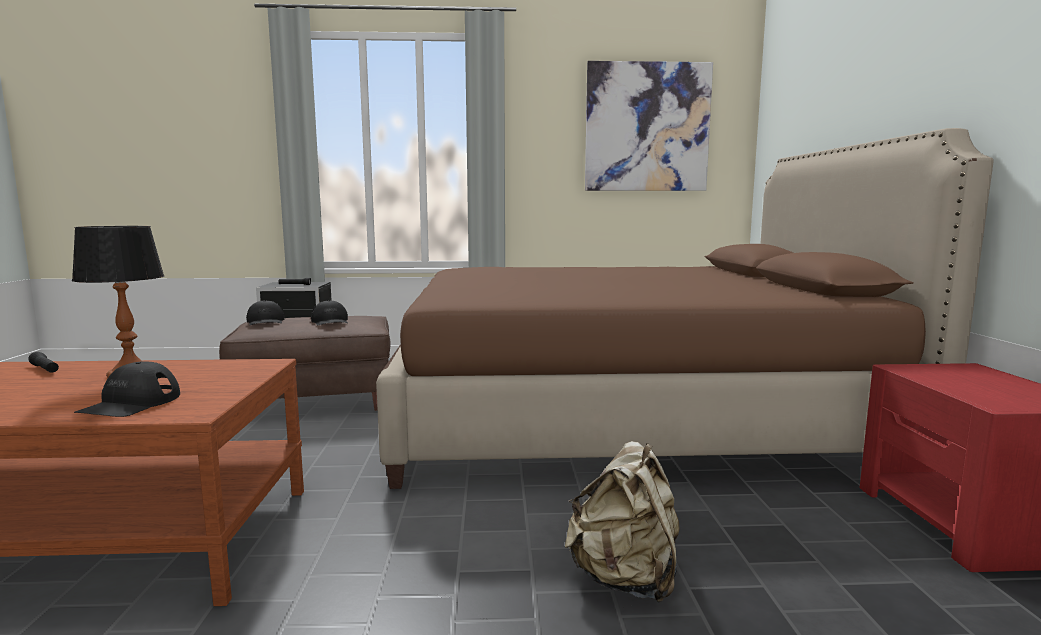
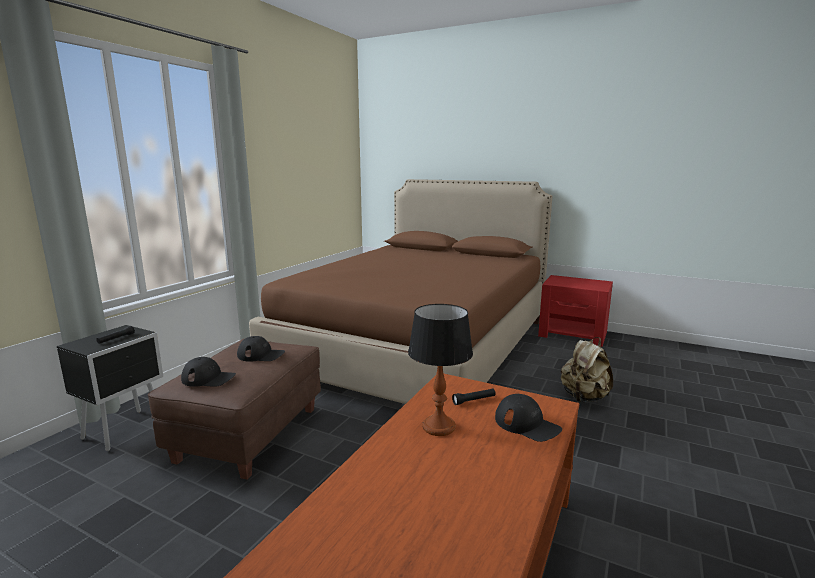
camera: 60 degrees left, 5 degrees up
black flashlight [28,352,59,373] -> black flashlight moved to [452,389,496,405]
picture [585,61,713,191] -> none

